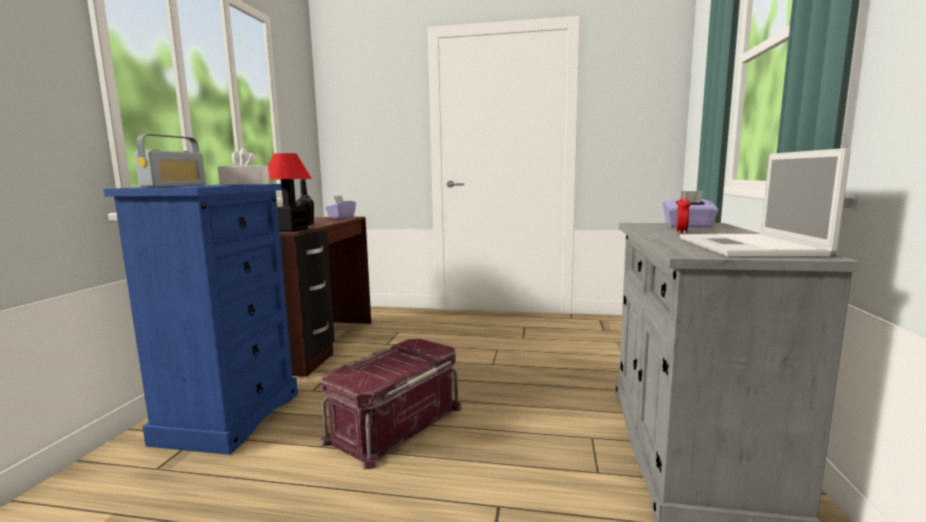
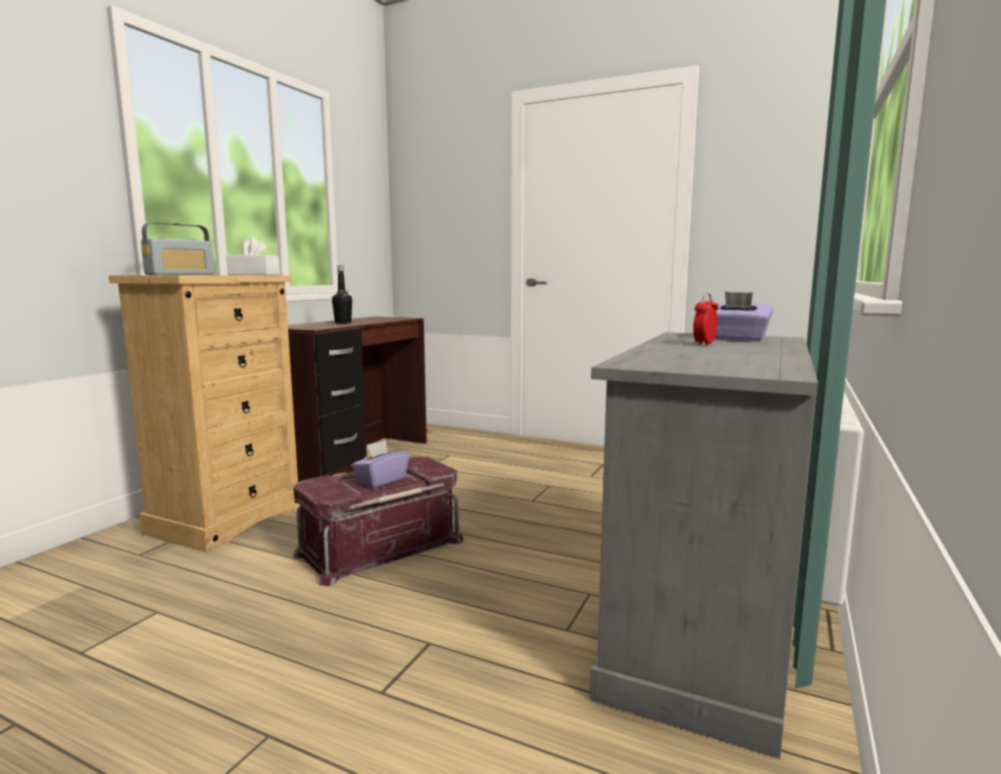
camera: 15 degrees right, 0 degrees up
blue dresser [104,184,298,455] -> beige dresser [109,275,300,553]
table lamp [268,153,312,232] -> none
purple tissue box [325,195,356,219] -> purple tissue box moved to [351,440,409,488]
laptop [680,148,851,257] -> none

